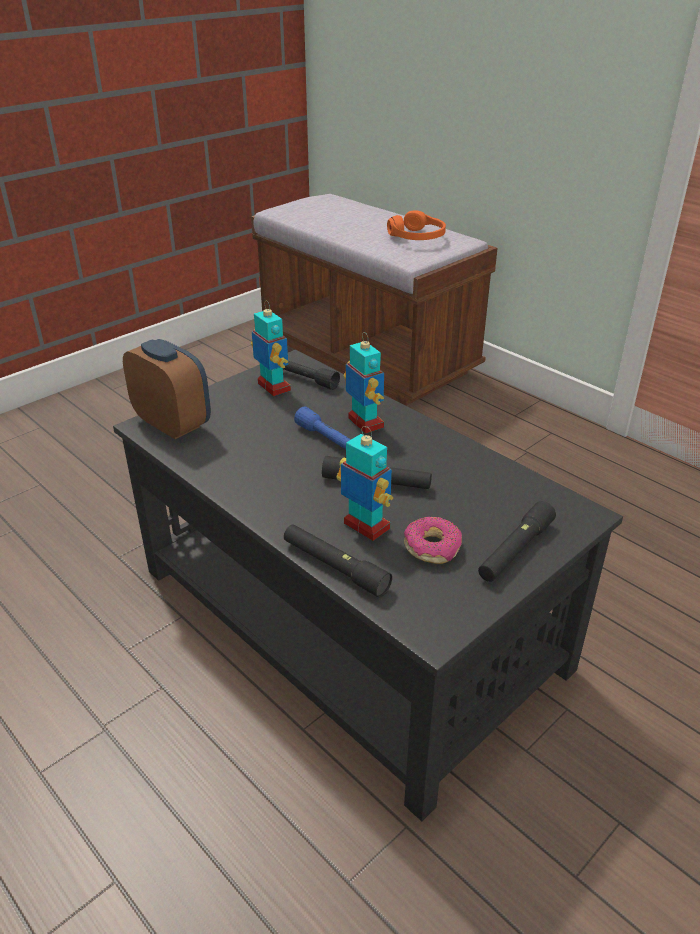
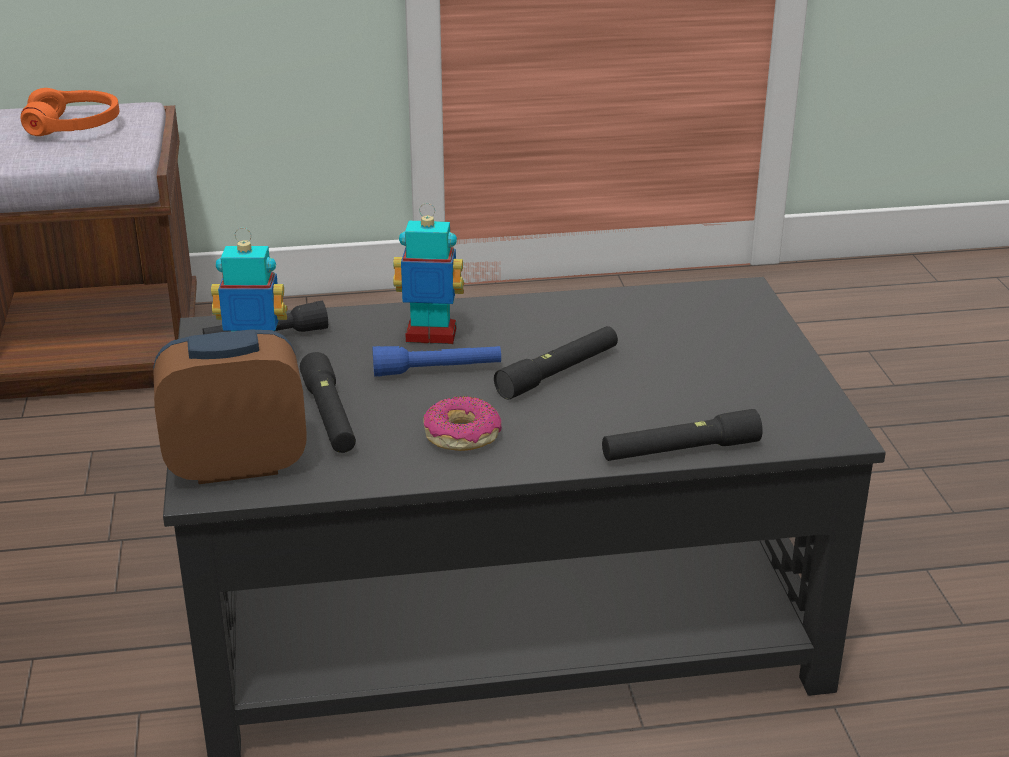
camera: 55 degrees left, 5 degrees down
toy robot [336,426,394,541] -> none
donut [404,517,462,564] -> donut moved to [423,396,502,451]
black flashlight [478,501,556,582] -> black flashlight moved to [300,352,356,453]

